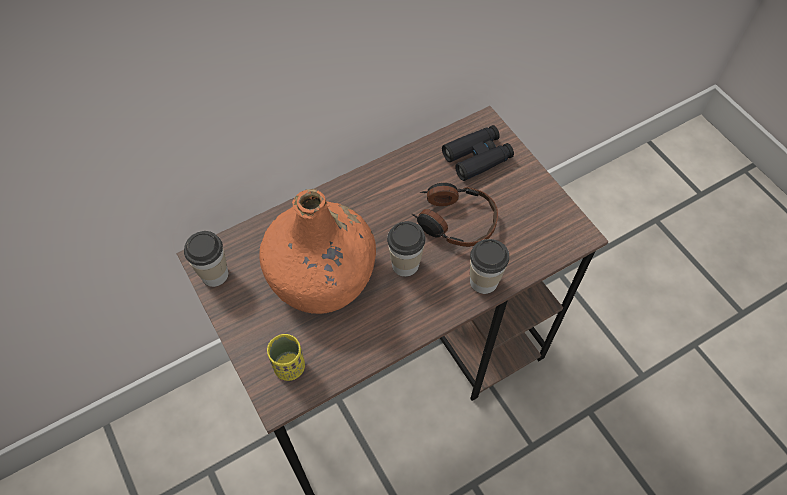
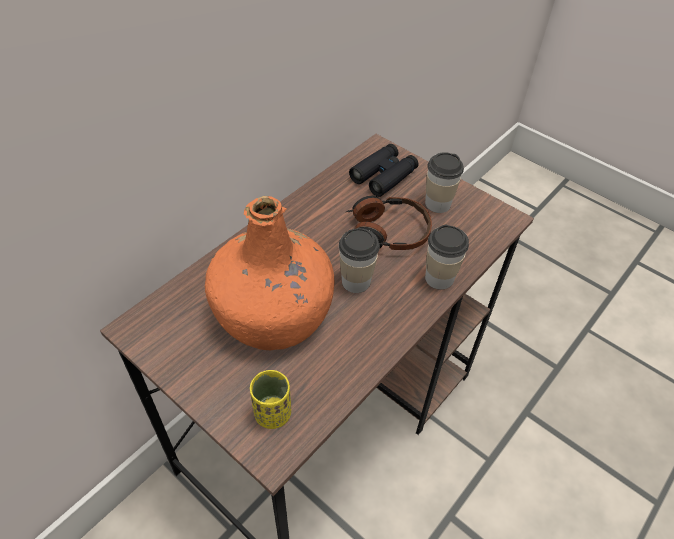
camera: 20 degrees left, 10 degrees down
cup [184,231,228,287] -> cup moved to [425,152,464,213]

